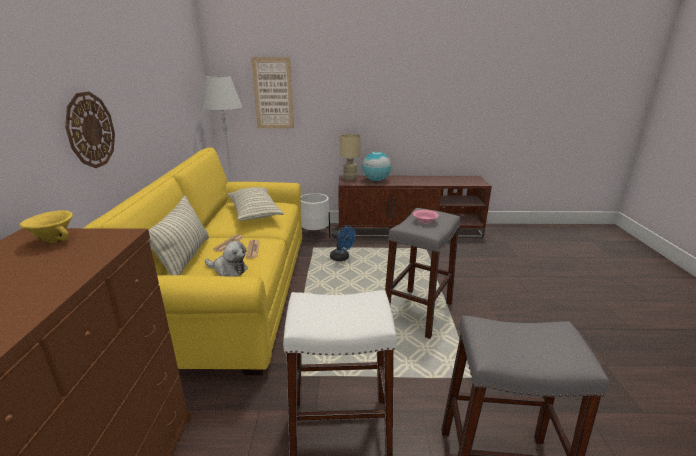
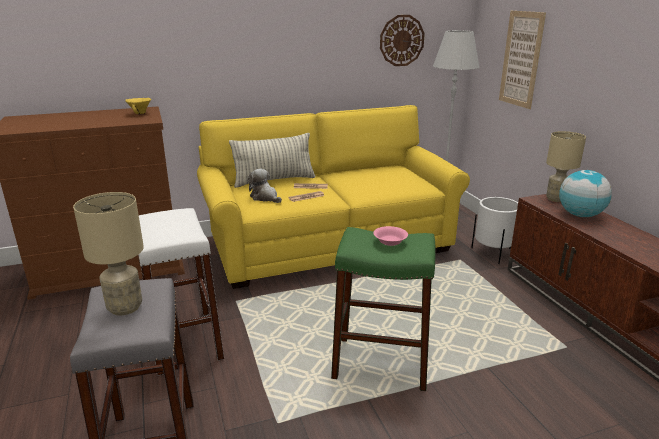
camera: 70 degrees right, 0 degrees up
wall clock [65,91,115,168] -> wall clock moved to [380,15,425,66]
plush toy [205,241,248,277] -> plush toy turned 135 degrees clockwise [248,169,282,203]
pillow [227,187,284,221] -> none
blue fan [330,226,356,261] -> none
grey stool [385,208,460,339] -> green stool [331,227,435,391]
none -> beige table lamp [73,192,144,315]

